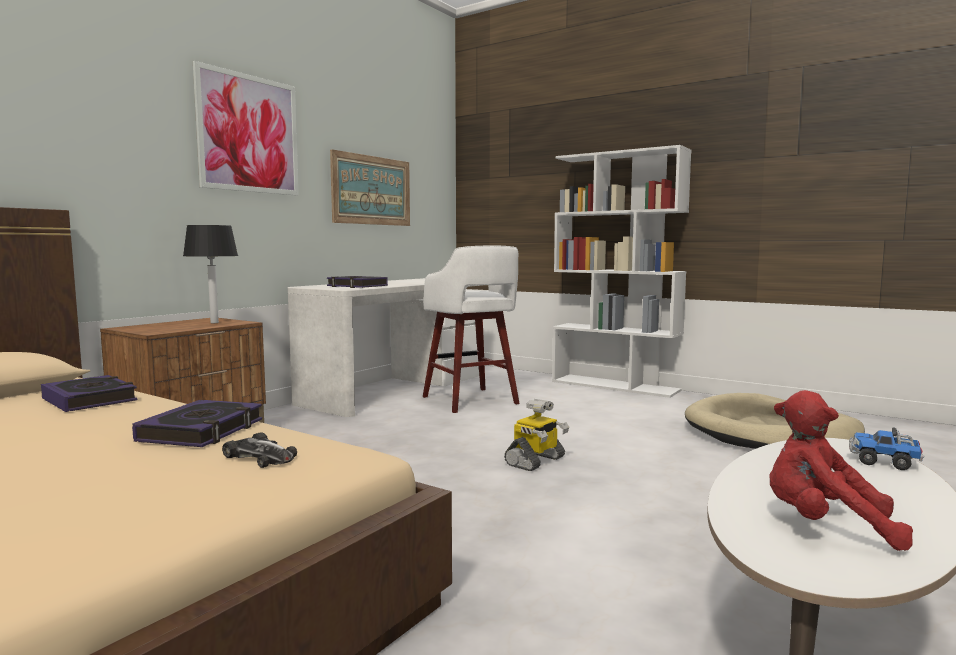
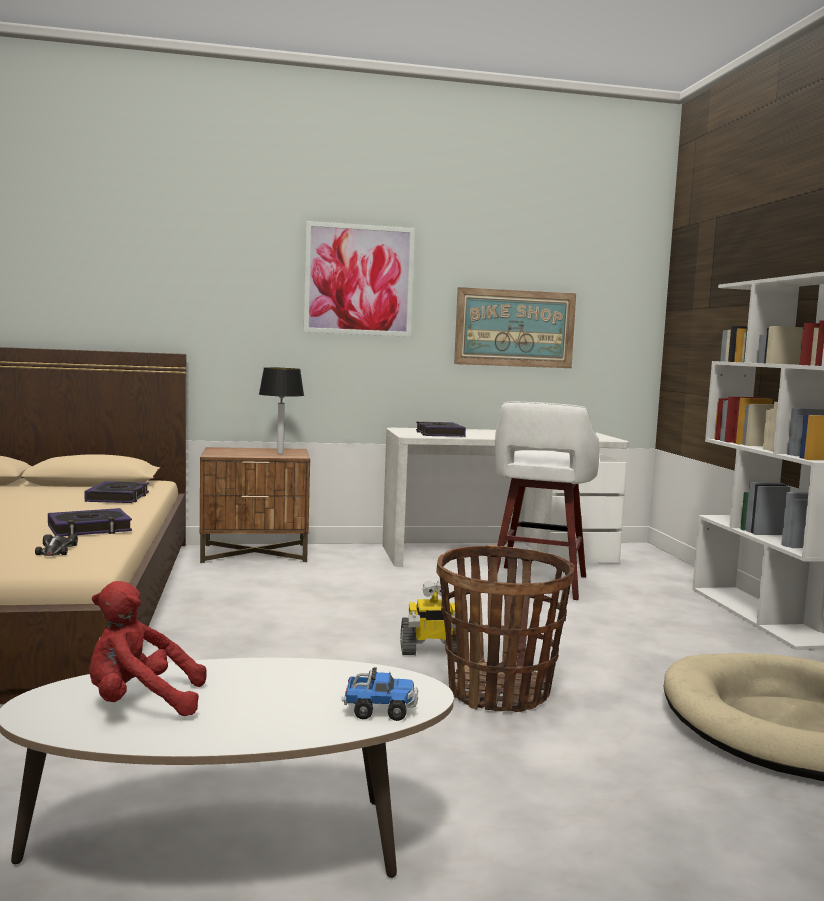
camera: 45 degrees right, 0 degrees up
red plush toy [769,390,913,551] -> red plush toy turned 75 degrees counterclockwise [89,581,207,716]
toy truck [849,427,925,470] -> toy truck turned 105 degrees clockwise [341,667,418,721]
none -> basket [436,545,575,712]

